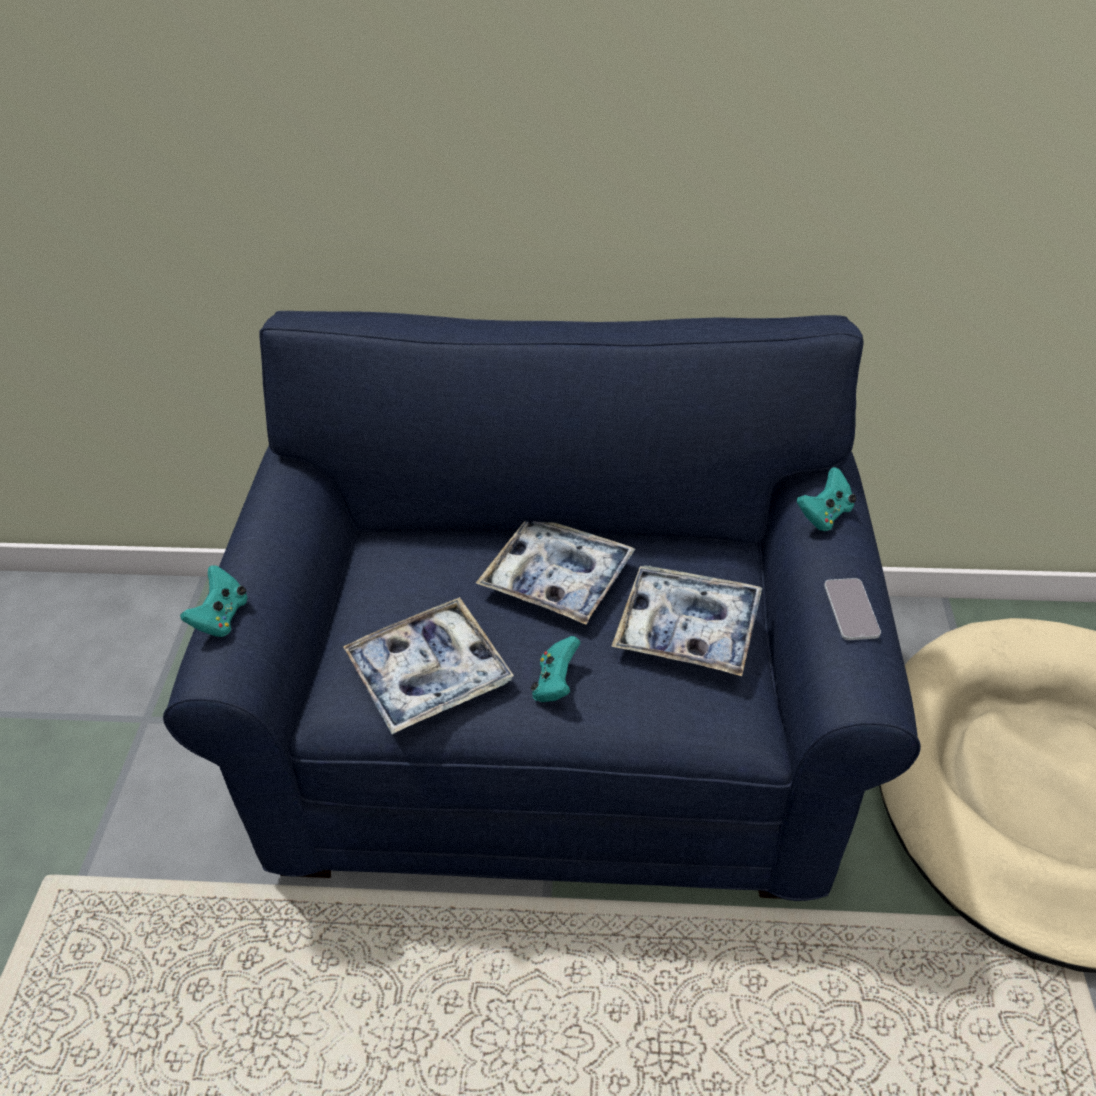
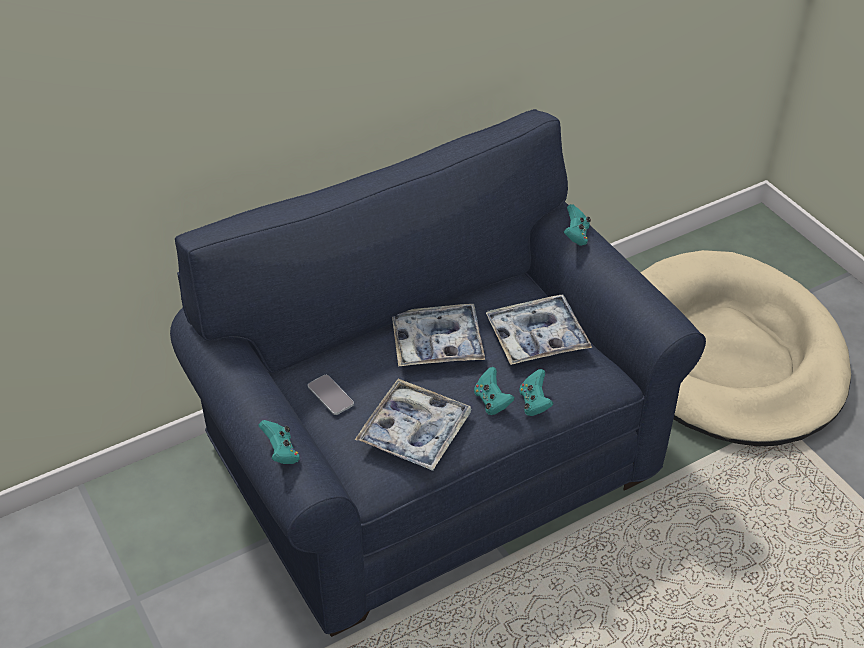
camera: 35 degrees left, 0 degrees up
phone [824,578,881,640] -> phone moved to [308,375,354,415]
none -> turquoise game controller [519,369,554,416]

